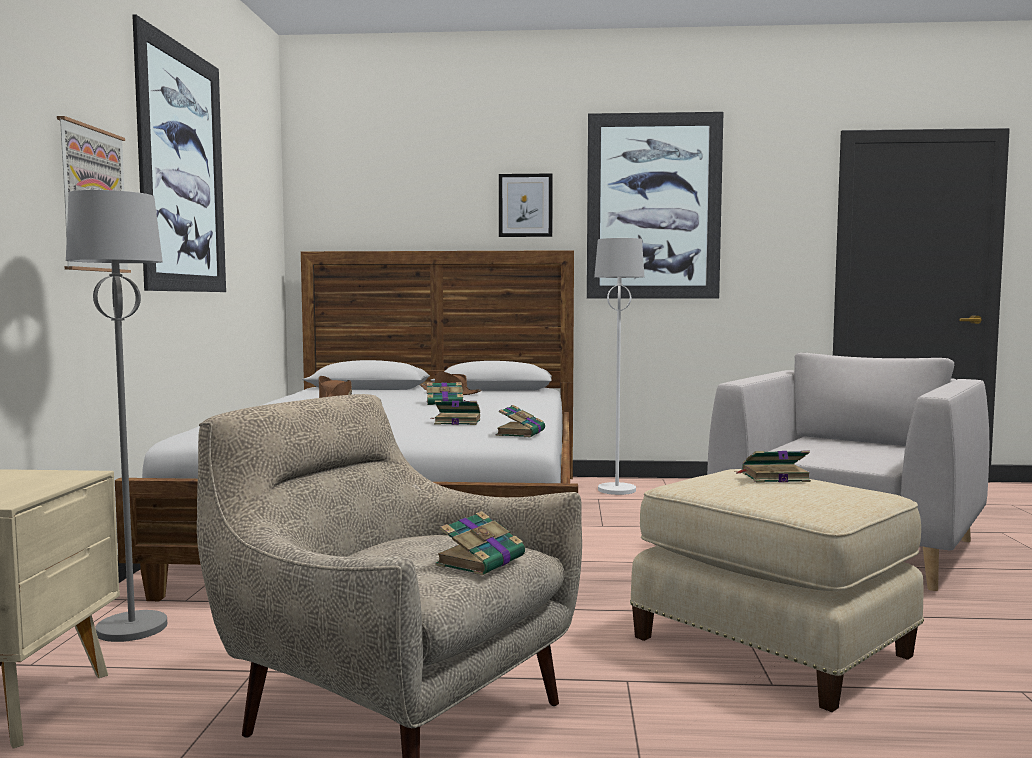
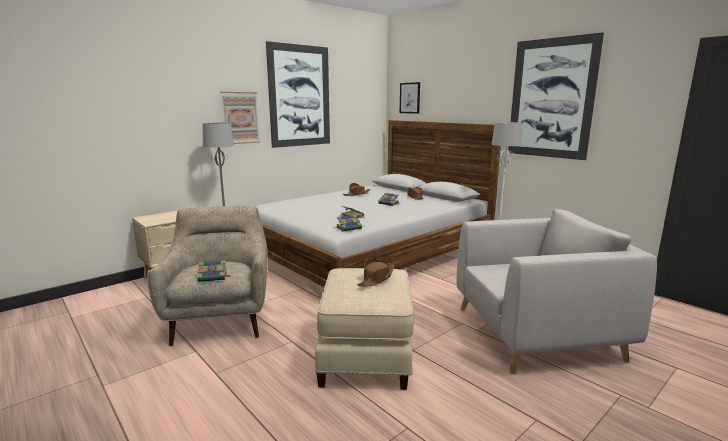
camera: 45 degrees right, 10 degrees up
picture [499,174,553,237] -> picture moved to [400,82,420,114]
book [734,451,811,483] -> brown hat [357,258,394,287]

